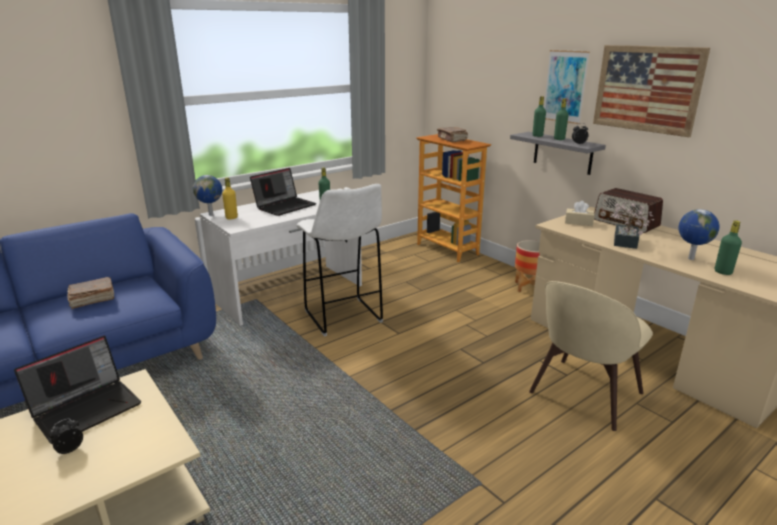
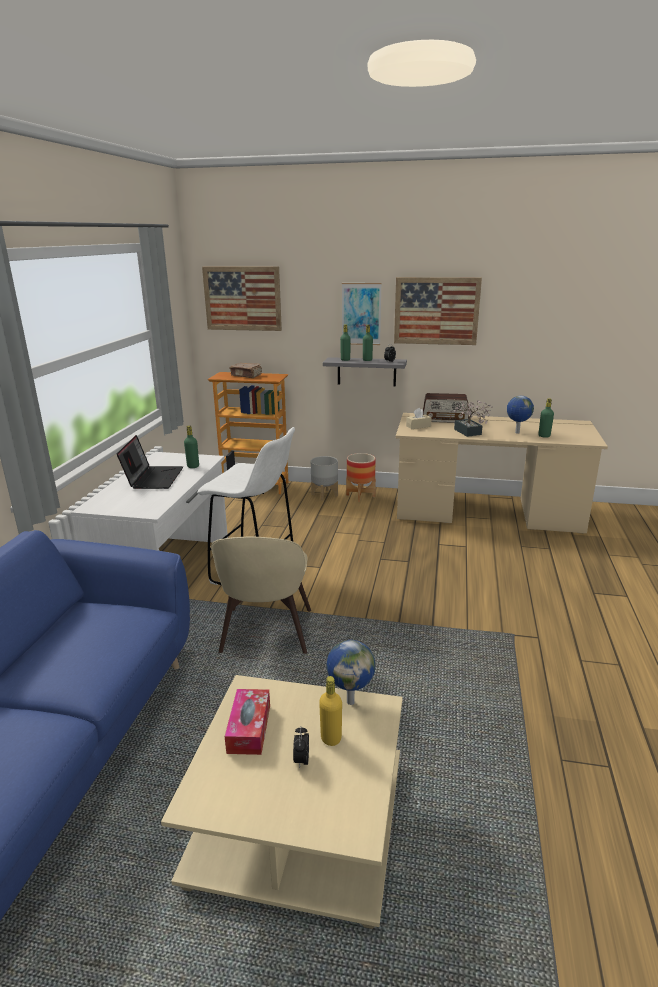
camera: 40 degrees left, 0 degrees up
laptop [14,336,141,444] -> tissue box [225,689,270,755]
brown book [68,277,114,309] -> none
globe [193,175,222,216] -> globe moved to [326,640,375,705]
yellow bottle [222,177,238,219] -> yellow bottle moved to [319,676,342,746]
beige chair [529,281,653,431] -> beige chair moved to [211,537,311,654]
none -> picture [202,266,282,331]
none -> grey planter [311,456,338,501]

